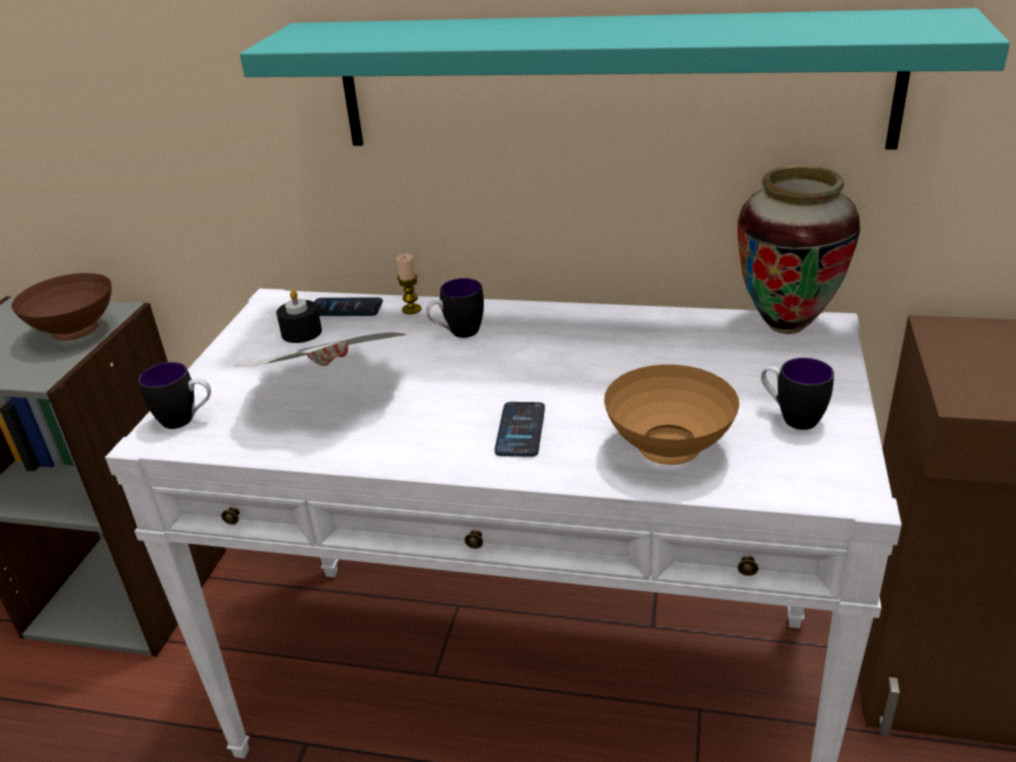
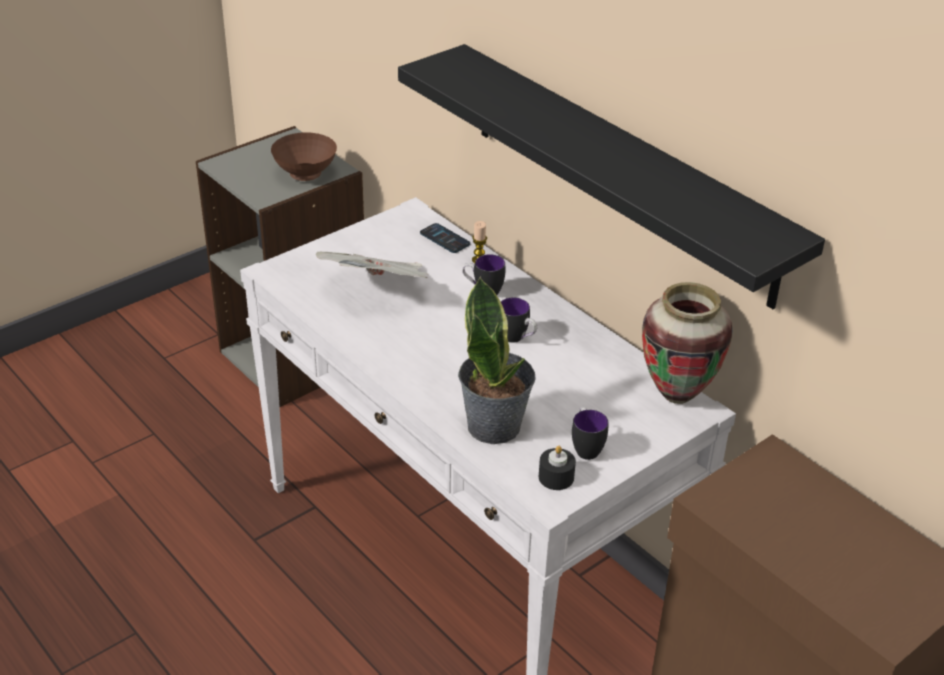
camera: 35 degrees right, 5 degrees up
mug [138,362,211,429] -> mug moved to [501,297,537,343]
turquoise shelf [240,8,1010,150] -> black shelf [398,44,825,309]
black candle [276,290,322,343] -> black candle moved to [539,446,576,490]
phone [495,402,545,457] -> none
brown bowl [604,364,739,465] -> potted plant [458,277,536,444]

